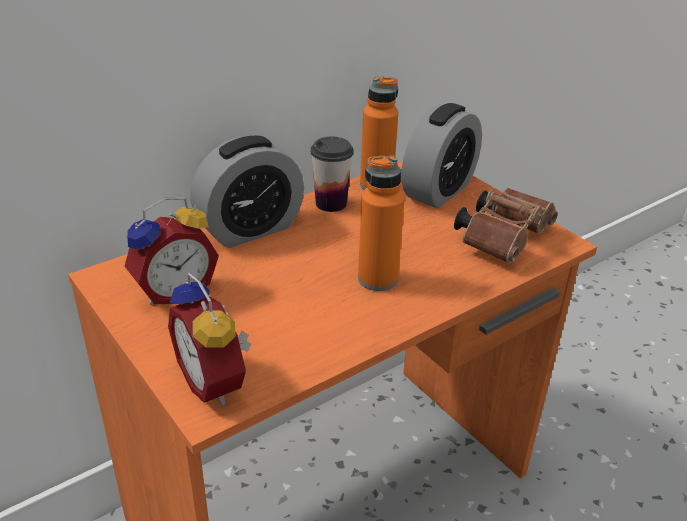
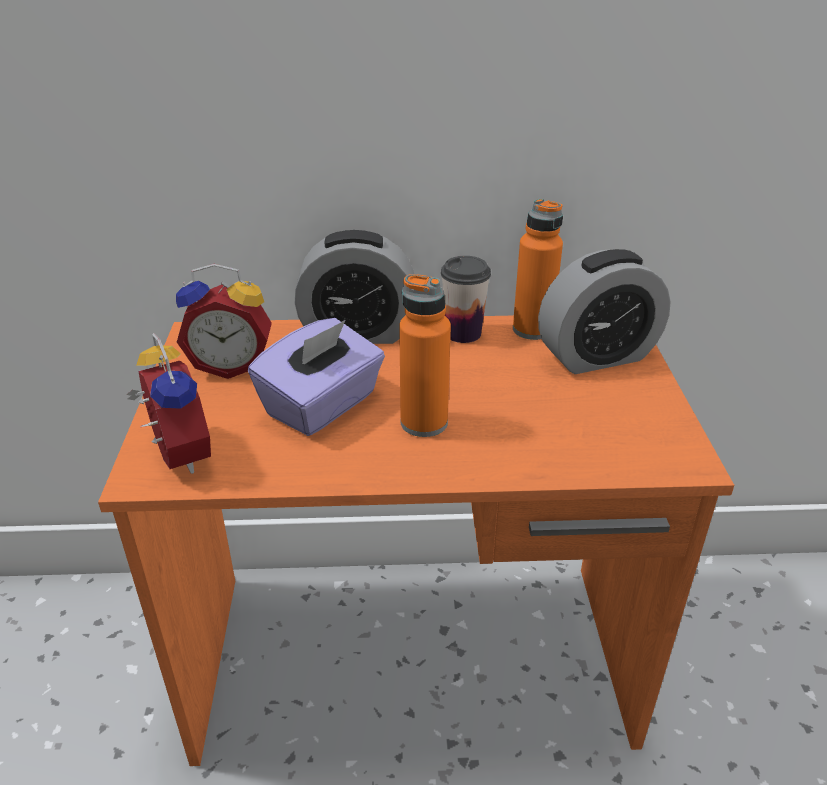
camera: 35 degrees right, 0 degrees up
alarm clock [168,272,251,405] -> alarm clock turned 150 degrees clockwise [126,333,211,474]
brown binoculars [454,188,558,263] -> none
none -> purple tissue box [248,318,385,436]

